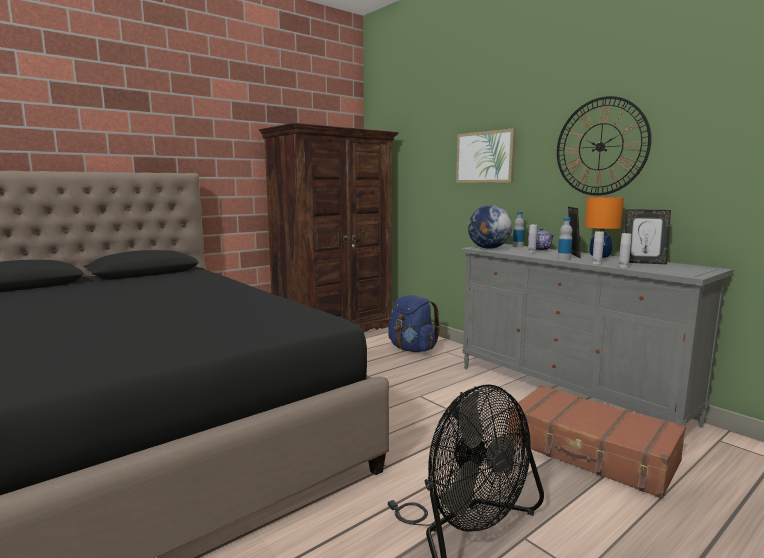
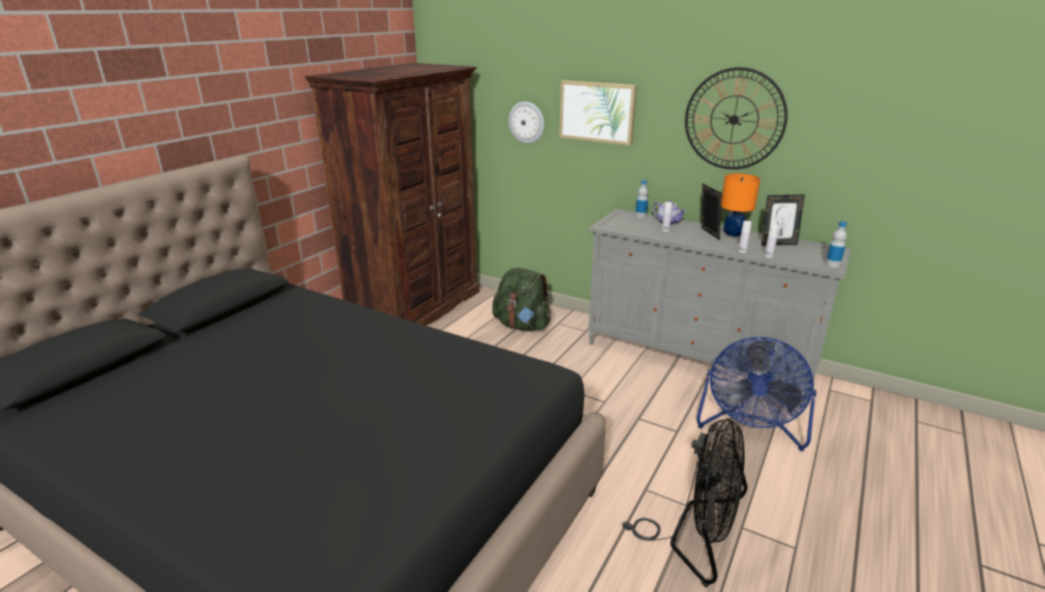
camera: 20 degrees left, 15 degrees up
blue backpack [388,295,441,352] -> green backpack [492,268,551,331]
globe [467,205,512,249] -> none
brown suitcase [508,385,686,499] -> blue fan [697,337,817,451]
bottle [558,217,573,260] -> bottle moved to [825,221,847,268]
none -> wall clock [509,101,544,144]

